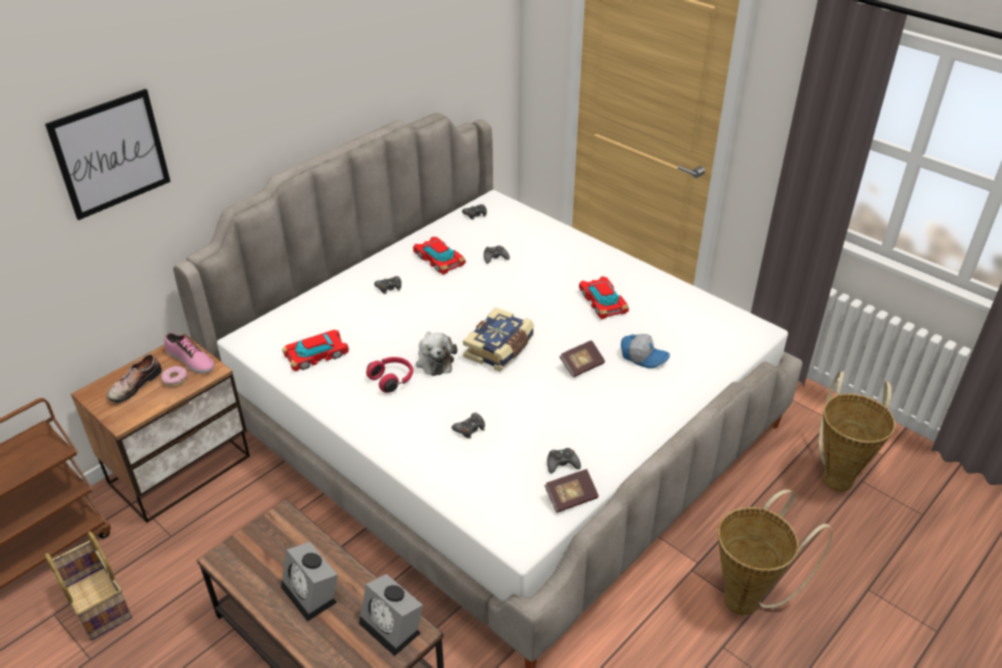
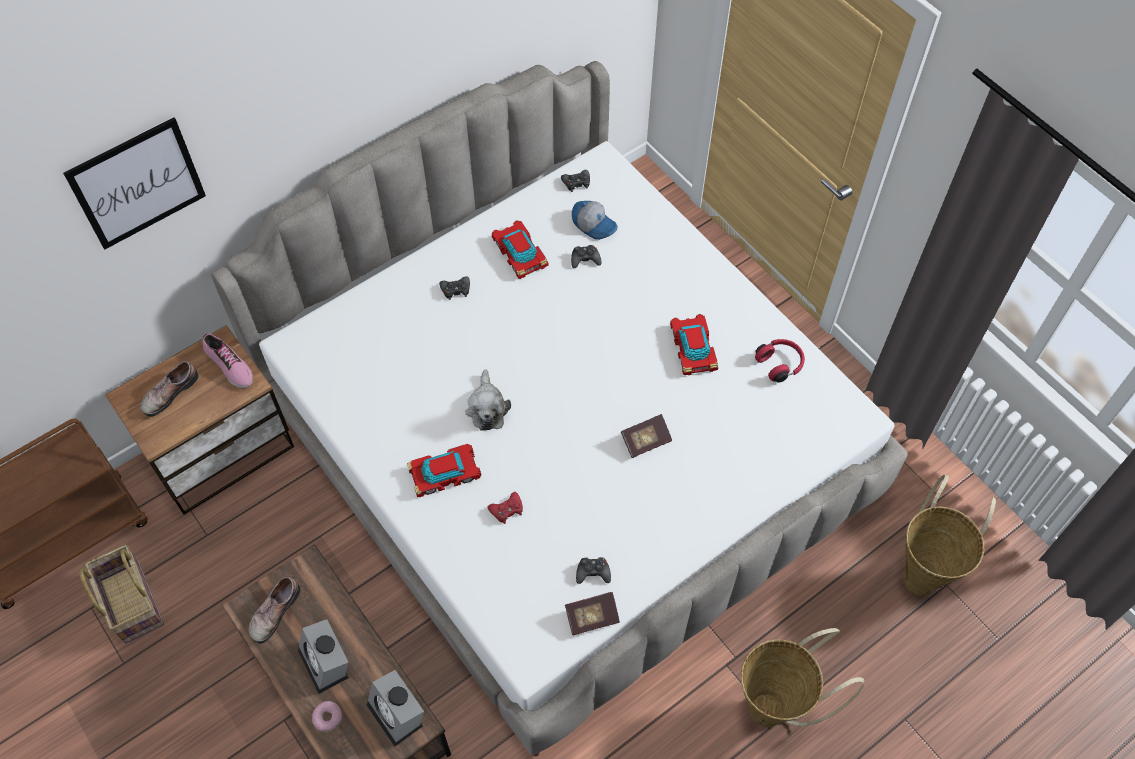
camera: 10 degrees right, 20 degrees up
donut [161,366,187,387] -> donut moved to [312,701,342,732]
toy car [282,330,349,371] -> toy car moved to [407,444,481,497]
red headphones [366,357,413,393] -> red headphones moved to [755,339,805,383]
black game controller [451,413,485,439] -> red game controller [487,492,523,524]
book [463,307,534,372] -> none
cap [621,334,670,368] -> cap moved to [572,201,618,240]
none -> shoe [248,577,301,643]

